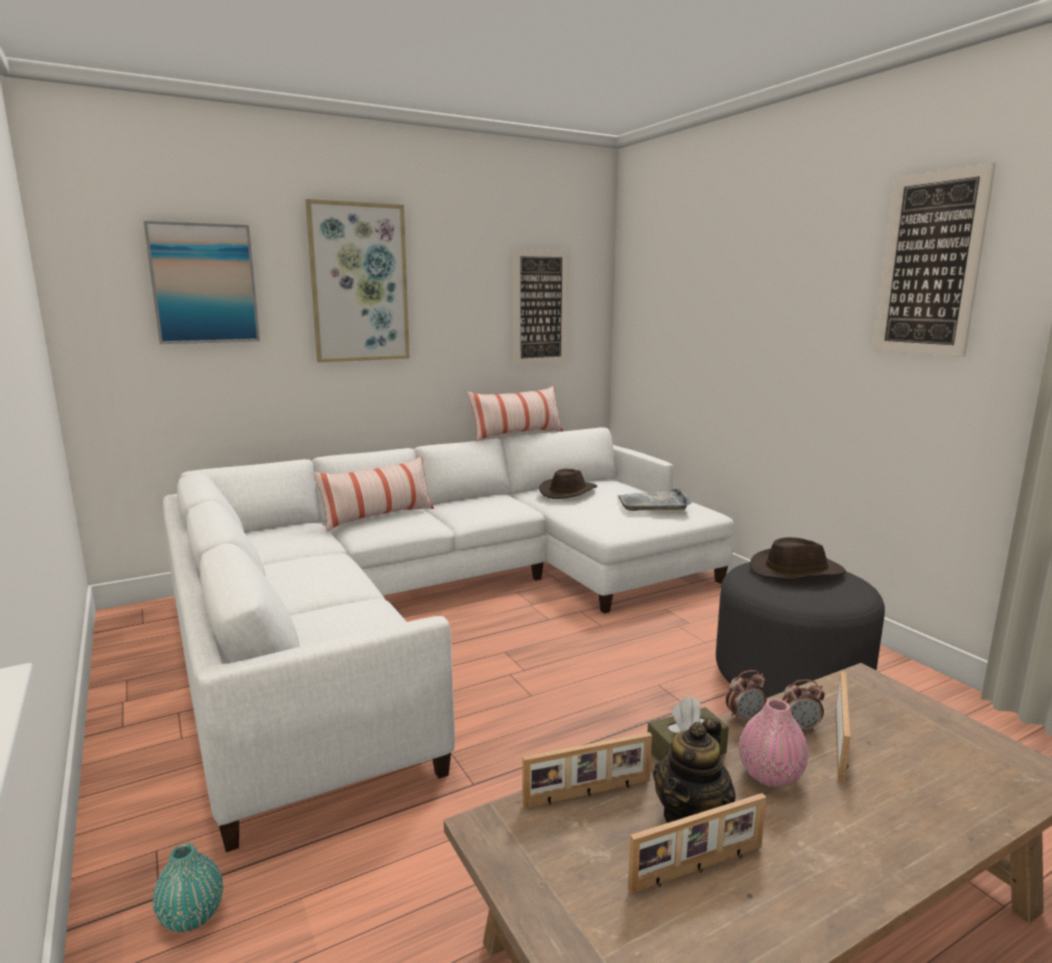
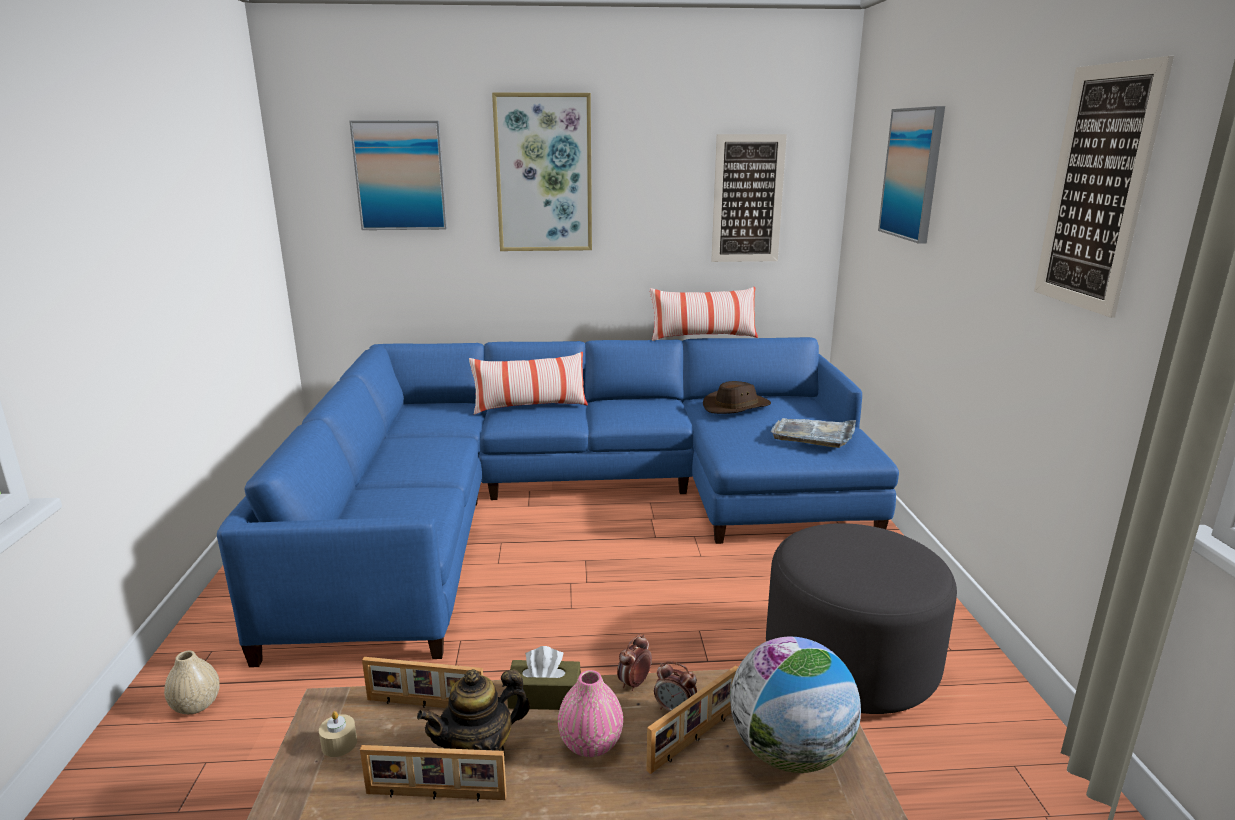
camera: 25 degrees right, 5 degrees up
turquoise vase [153,843,223,932] -> beige vase [164,651,220,714]
white sofa [163,427,734,852] -> blue sofa [217,337,899,667]
alarm clock [726,670,767,723] -> alarm clock turned 120 degrees clockwise [617,634,652,691]
brown hat [750,537,846,580] -> none
none -> beige candle [319,711,357,757]
none -> globe [730,637,861,773]
none -> picture [878,106,945,244]

